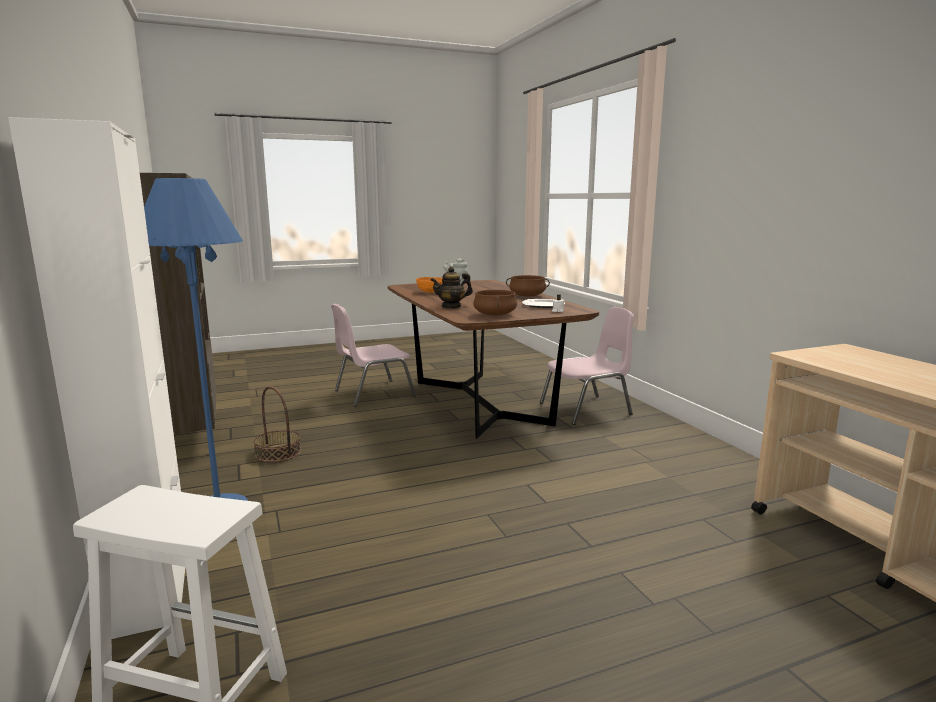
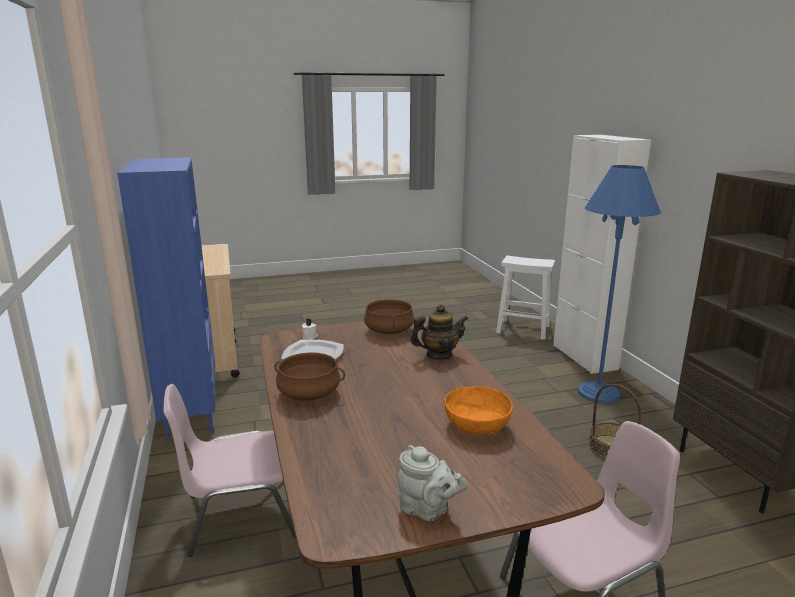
camera: 175 degrees left, 5 degrees up
none -> blue bookcase [117,157,215,440]

